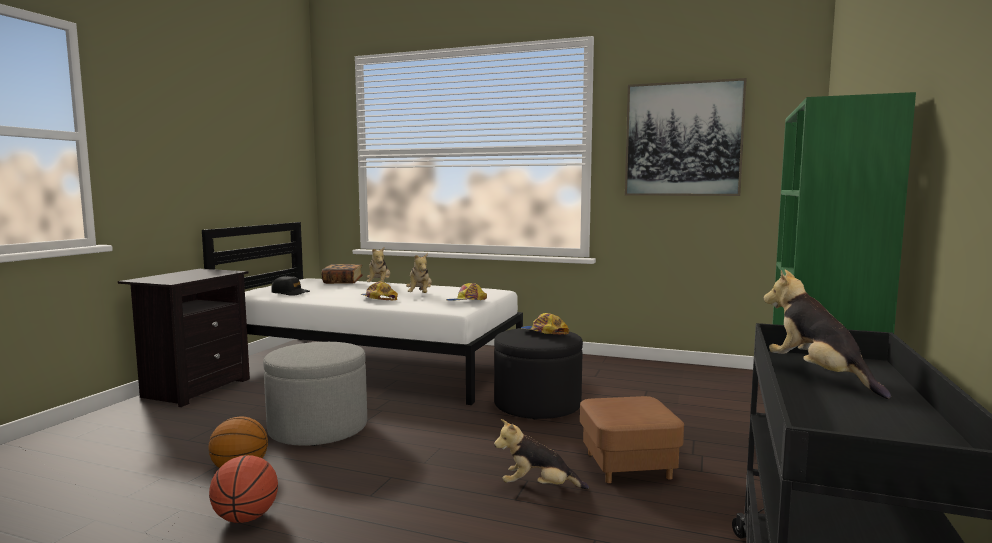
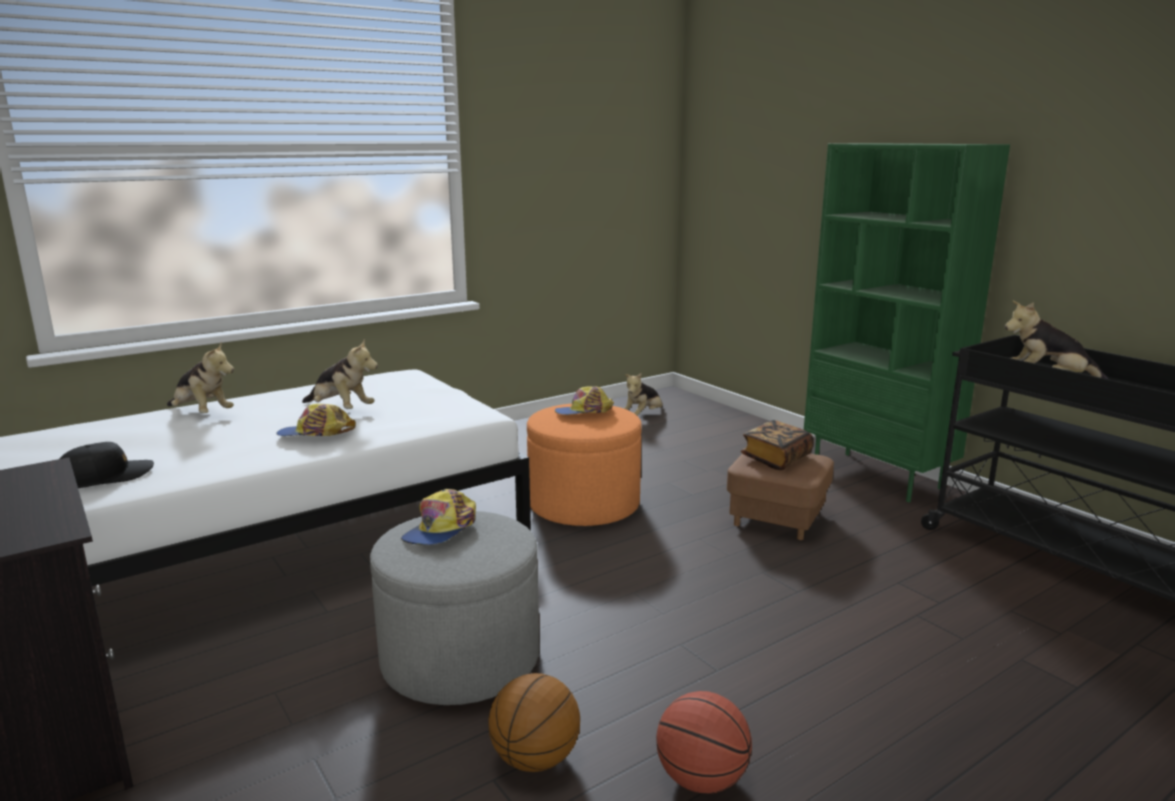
camera: 55 degrees left, 10 degrees up
book [322,264,363,284] -> book moved to [741,420,813,470]
cap [446,283,487,301] -> cap moved to [401,489,476,545]
black ottoman [494,328,583,419] -> orange ottoman [527,404,641,526]
plush toy [494,419,589,489] -> plush toy moved to [623,373,663,416]
picture [625,78,747,196] -> none

